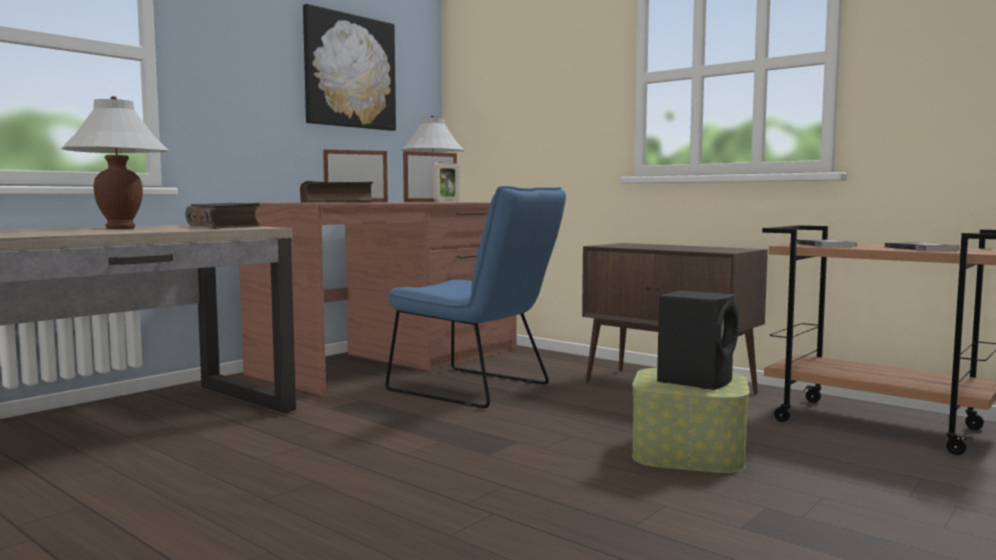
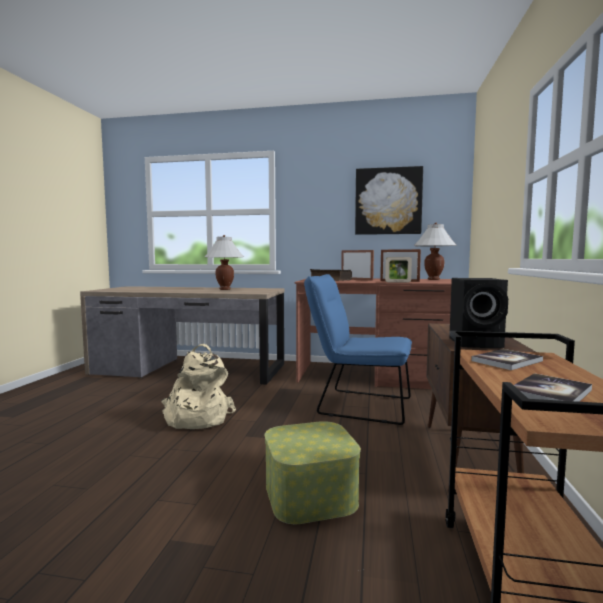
camera: 60 degrees right, 0 degrees up
book [185,203,262,229] -> none
blue chair [386,186,566,408] -> blue chair turned 105 degrees clockwise [304,274,412,425]
black speaker [657,290,739,390] -> black speaker moved to [449,278,508,348]
none -> beige backpack [161,344,236,429]

